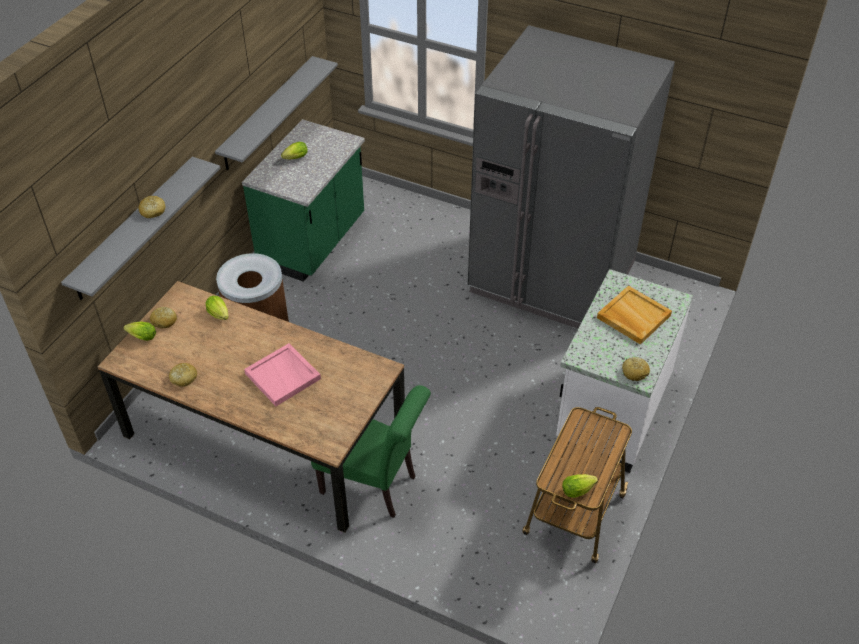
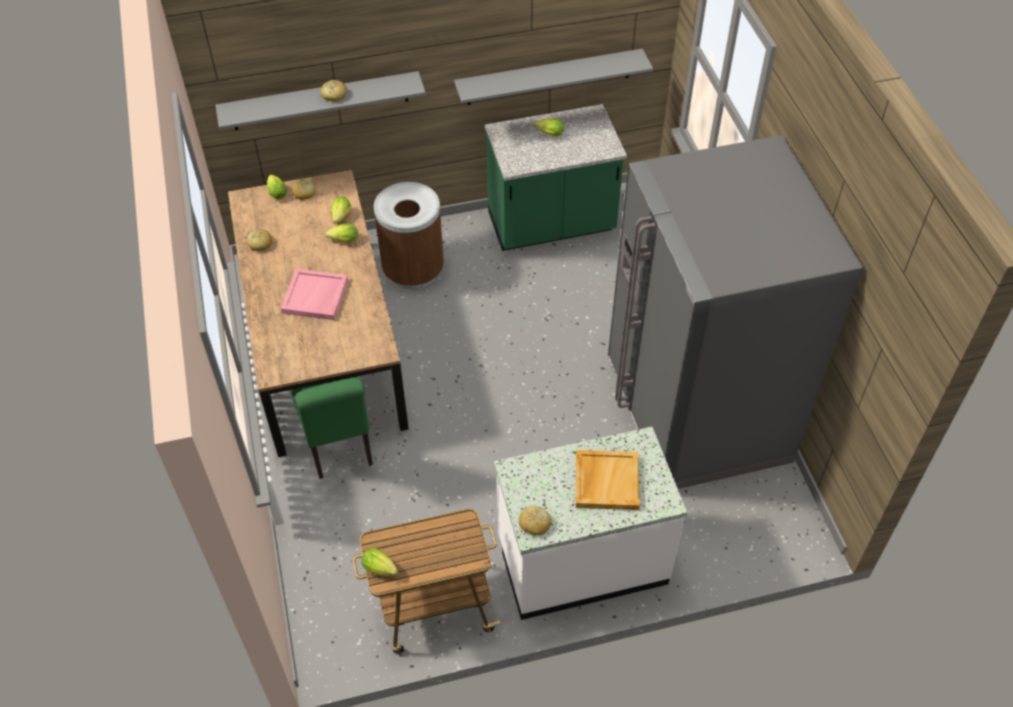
camera: 50 degrees right, 5 degrees up
none -> lettuce [325,224,358,242]

